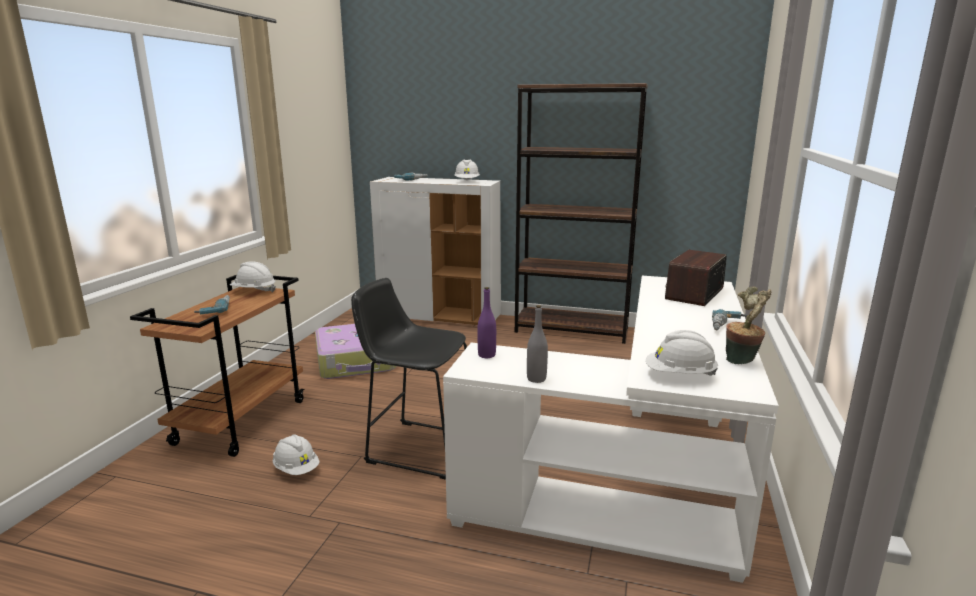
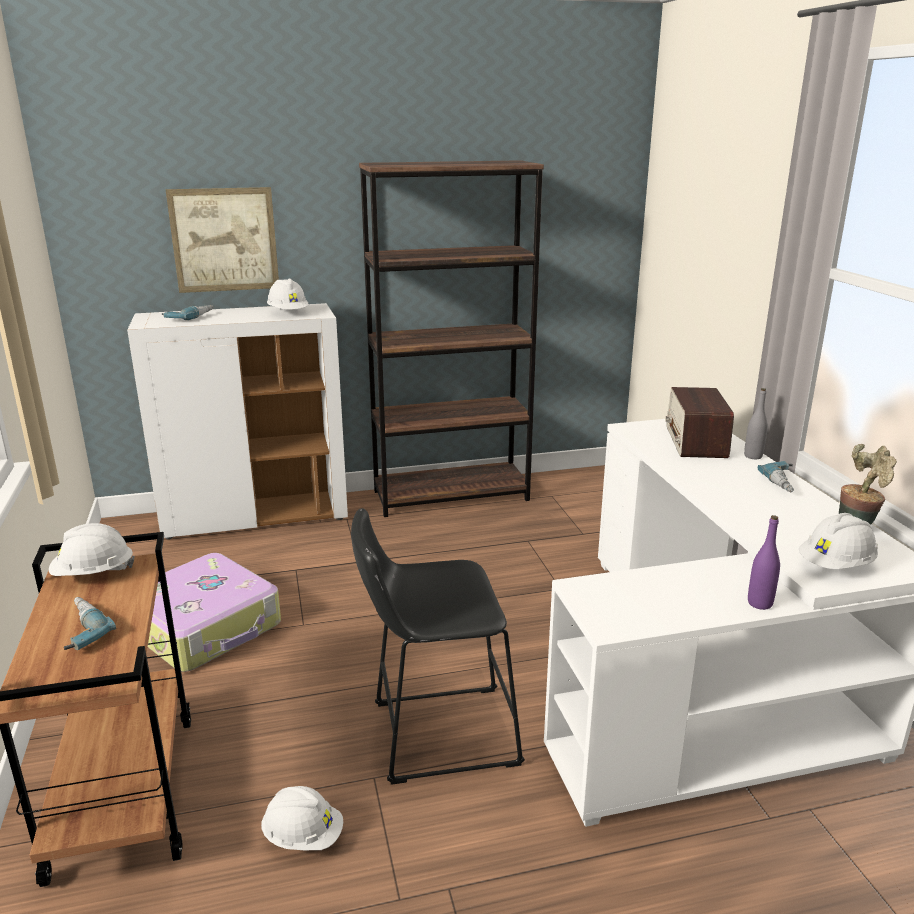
camera: 30 degrees left, 5 degrees up
purple bottle [477,287,496,358] -> purple bottle moved to [748,515,780,610]
grey bottle [527,305,548,383] -> grey bottle moved to [744,388,768,459]
none -> picture [166,187,279,293]

